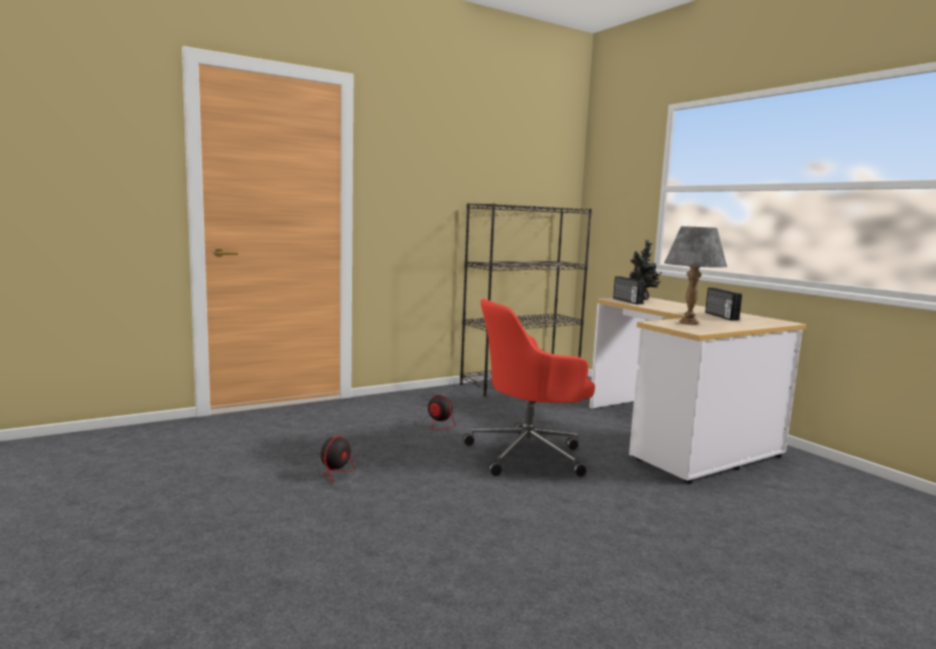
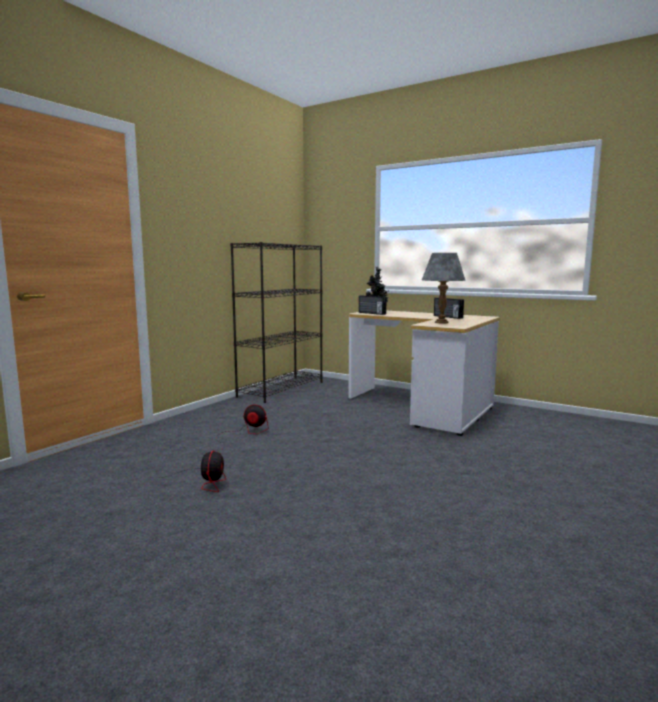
camera: 25 degrees left, 0 degrees up
red office chair [462,299,595,477] -> none

